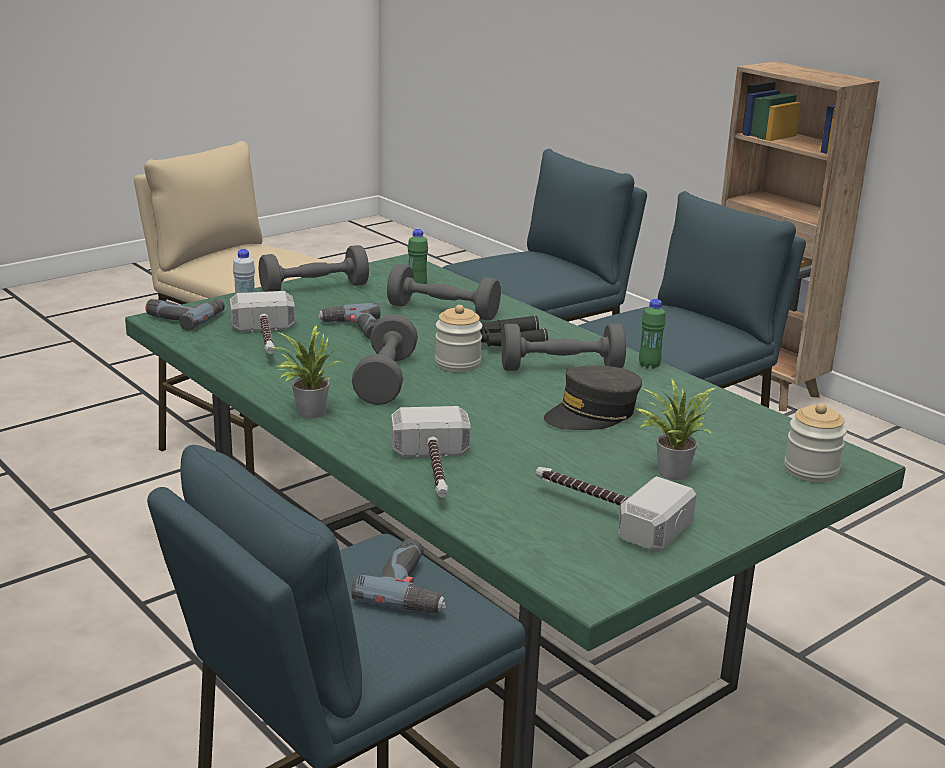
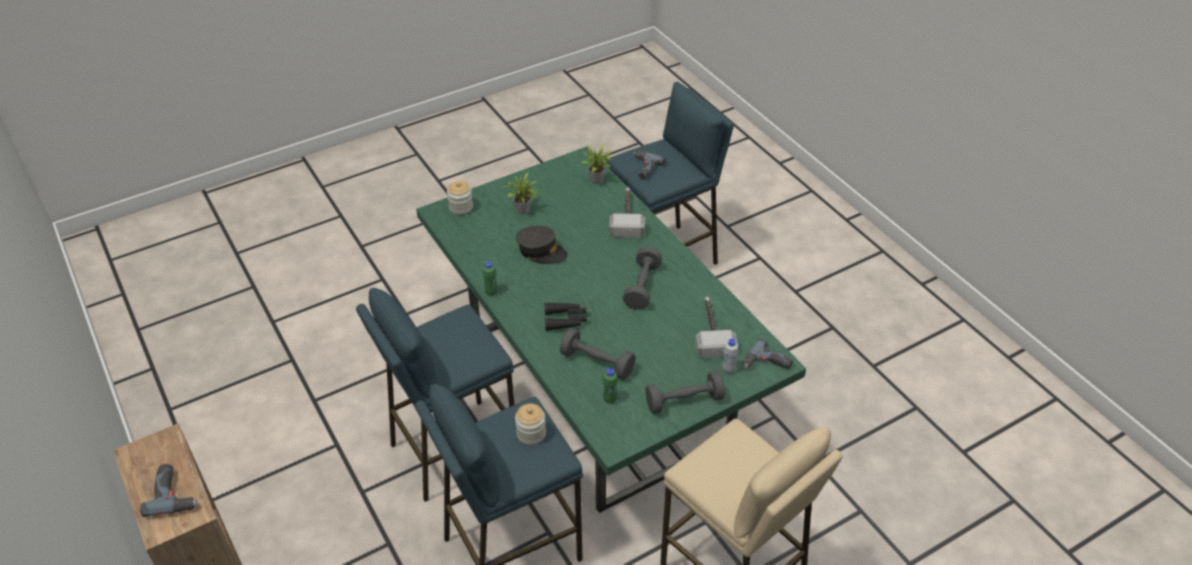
camera: 170 degrees left, 20 degrees up
potted plant [271,325,341,419] -> potted plant moved to [582,144,614,184]
power drill [318,302,381,339] -> power drill moved to [140,464,198,517]
jar [435,305,482,372] -> jar moved to [515,403,546,445]
grey dumbbell [501,323,626,371] -> none
hammer [536,467,696,552] -> none
grey cap [544,366,642,430] -> grey cap turned 45 degrees clockwise [516,226,568,264]

